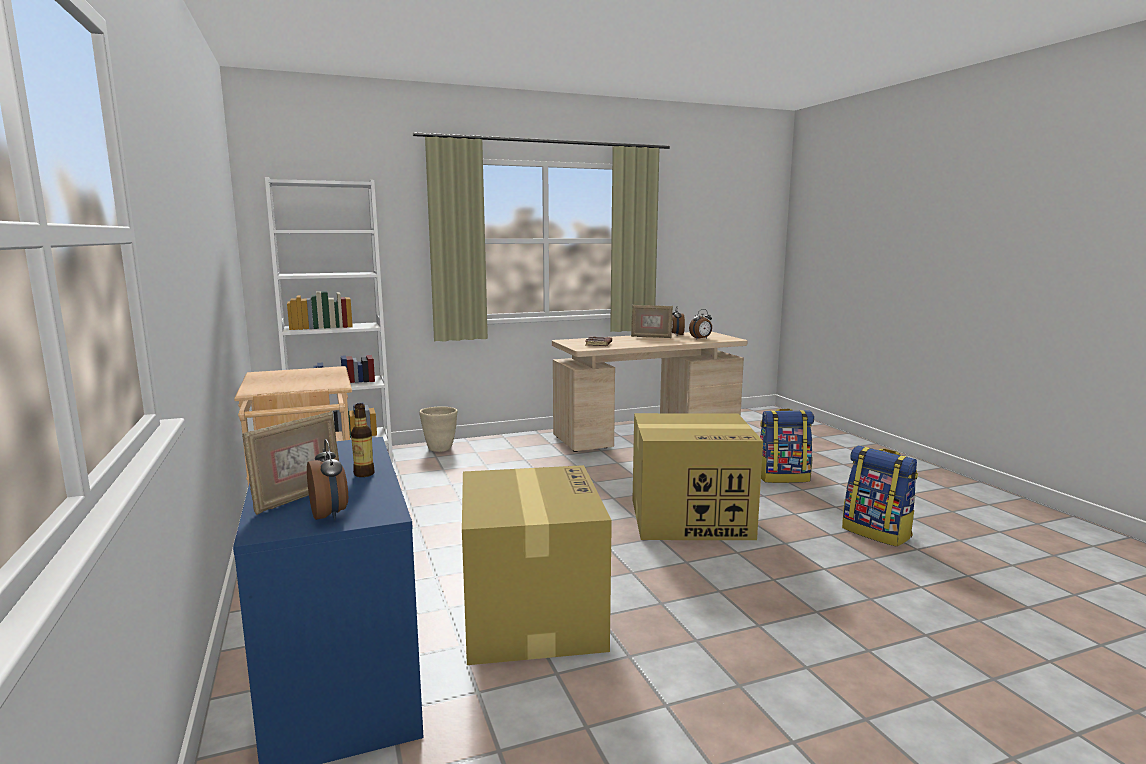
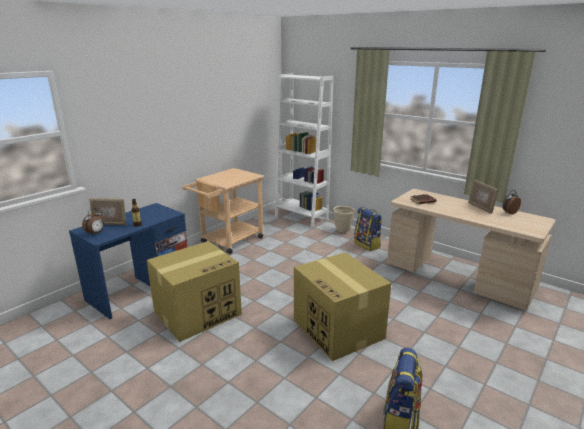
camera: 60 degrees right, 10 degrees up
alarm clock [689,309,712,339] -> none
backpack [760,409,814,483] -> backpack moved to [354,207,382,251]

